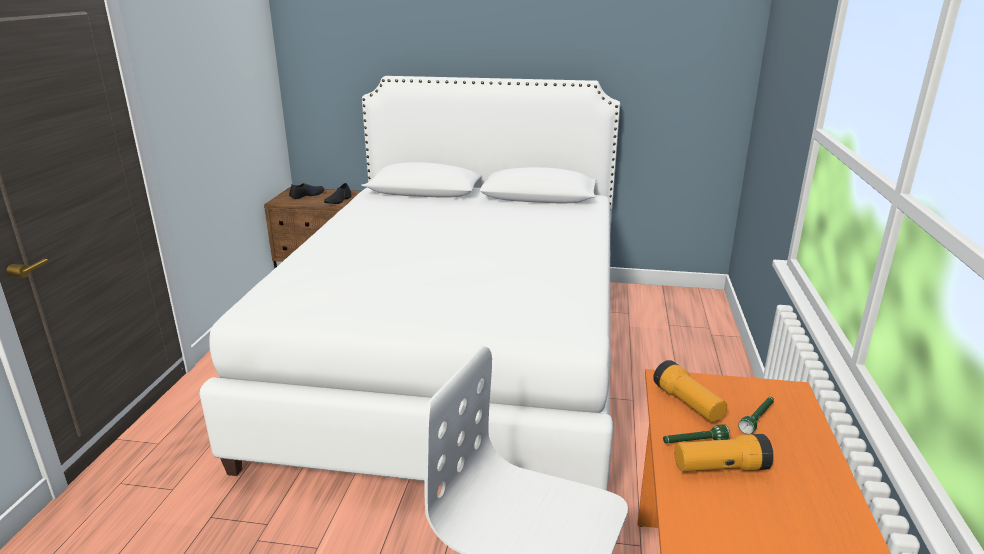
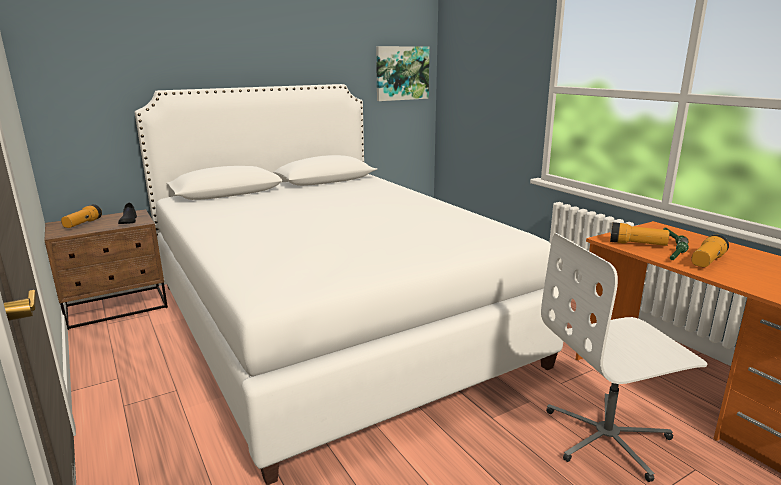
camera: 40 degrees left, 5 degrees down
black shoe [289,183,324,199] -> flashlight [61,204,102,228]
none -> picture [376,46,429,101]

